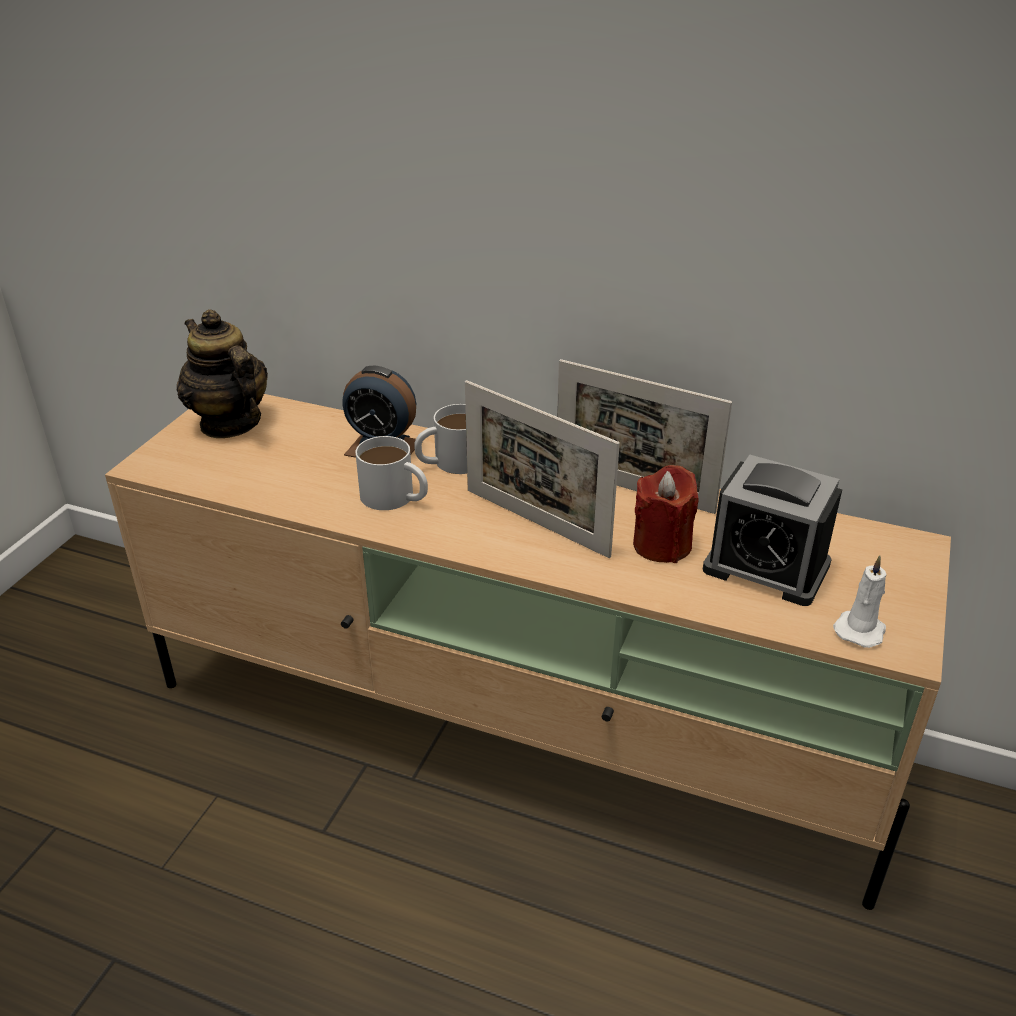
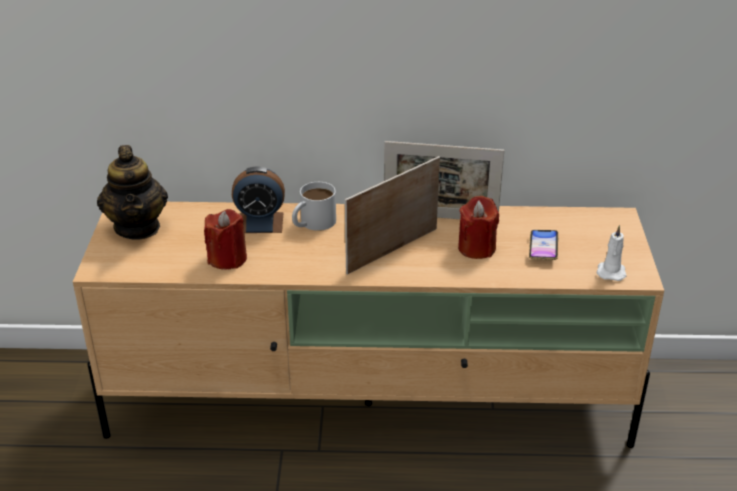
camera: 20 degrees left, 0 degrees up
teapot [177,309,268,438] -> teapot turned 135 degrees counterclockwise [97,145,168,240]
white mug [355,436,428,510] -> none
picture frame [465,380,620,558] -> picture frame turned 120 degrees clockwise [345,156,440,275]
alarm clock [703,455,842,606] -> phone [529,230,558,260]
none -> red candle [204,209,247,270]

